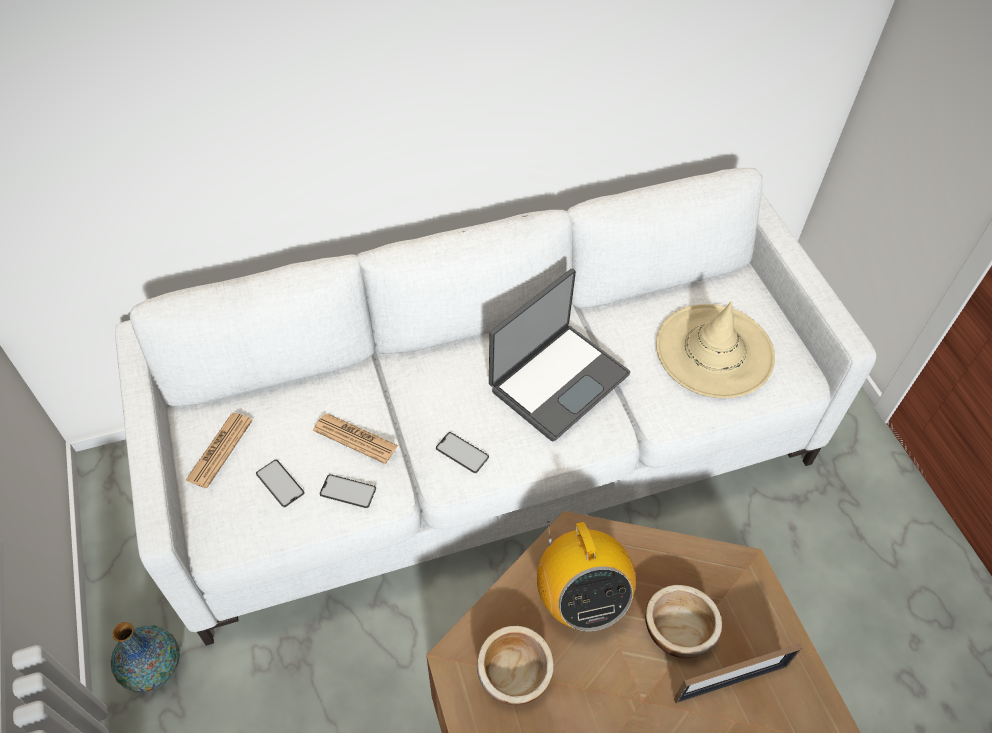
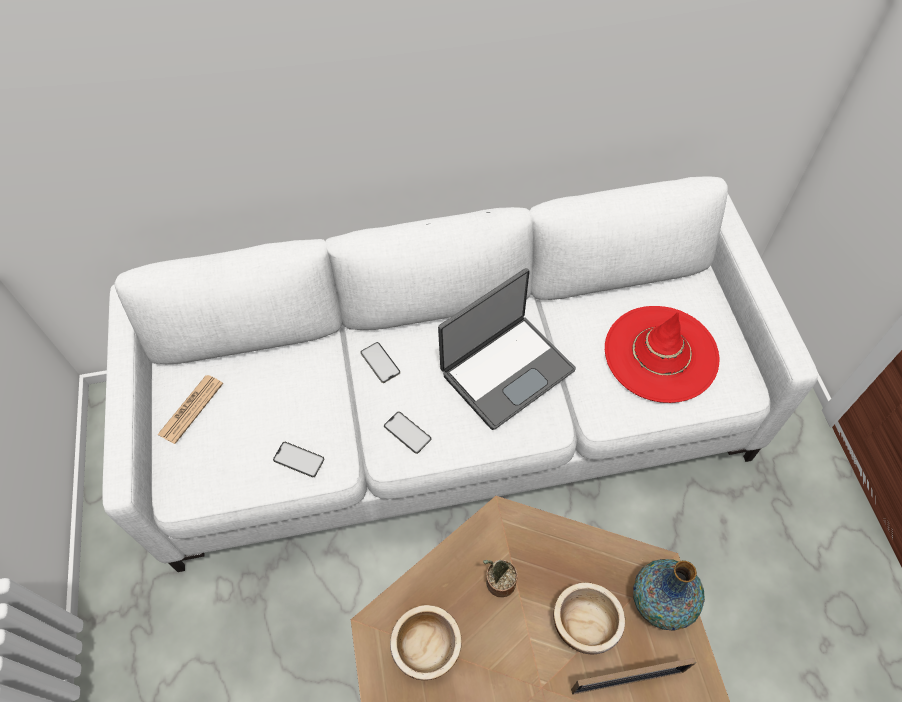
camera: 10 degrees right, 5 degrees up
vase [111,622,180,692] -> vase moved to [633,559,705,631]
phone [256,460,305,508] -> phone moved to [360,342,401,383]
newspaper [313,413,398,464] -> none
radio [537,521,636,631] -> potted plant [483,560,518,597]
beige hat [656,301,775,398] -> red hat [605,306,720,403]

